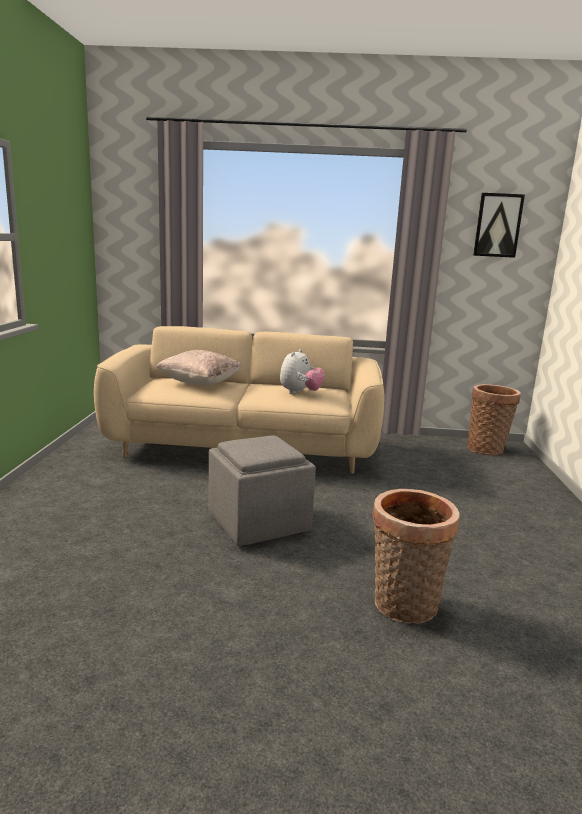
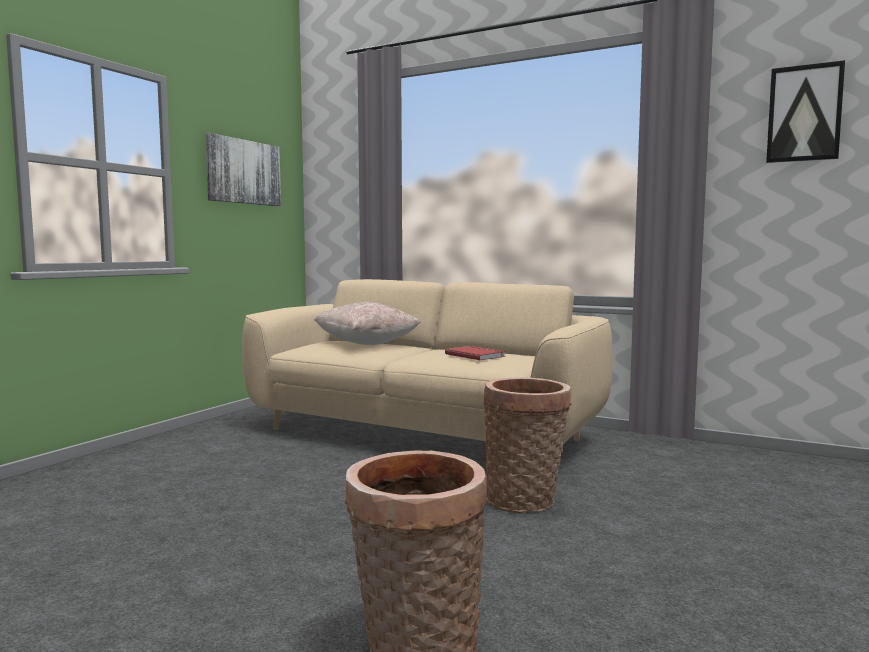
camera: 25 degrees right, 10 degrees down
grey ottoman [209,436,316,546] -> none
plush toy [280,349,325,394] -> red book [445,346,505,360]
basket [467,384,521,455] -> basket moved to [483,377,572,513]
none -> picture [205,133,281,206]

